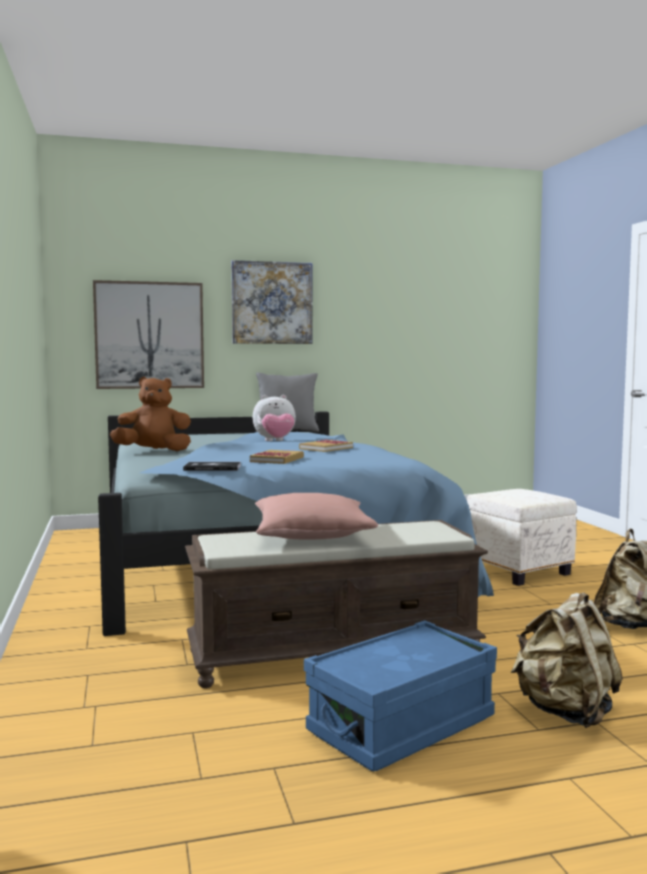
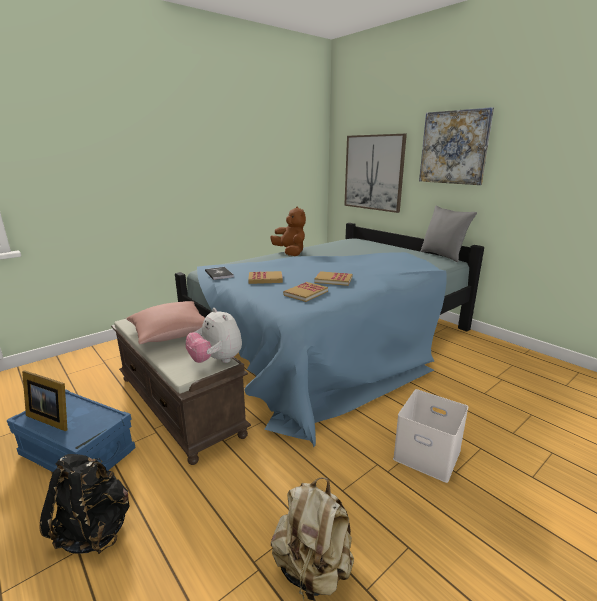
camera: 65 degrees right, 15 degrees up
plush toy [252,395,296,441] -> plush toy moved to [186,308,242,363]
white ottoman [467,489,577,586] -> white storage box [393,389,468,483]
beige backpack [510,593,623,728] -> black backpack [39,454,130,554]
none -> picture frame [22,370,67,431]
none -> book [283,282,328,302]

